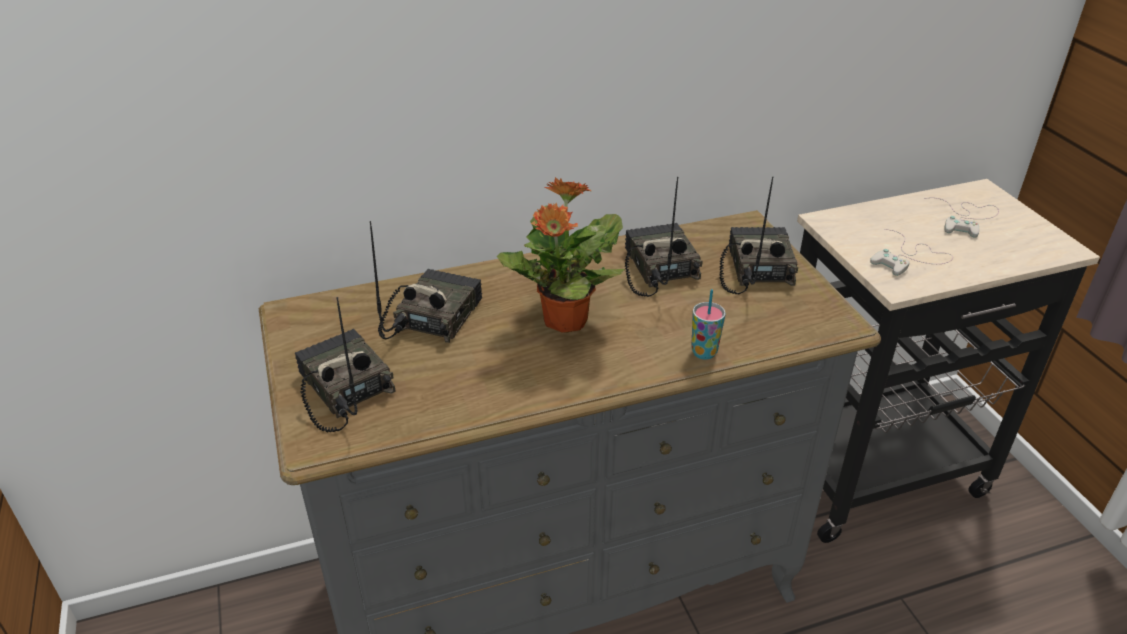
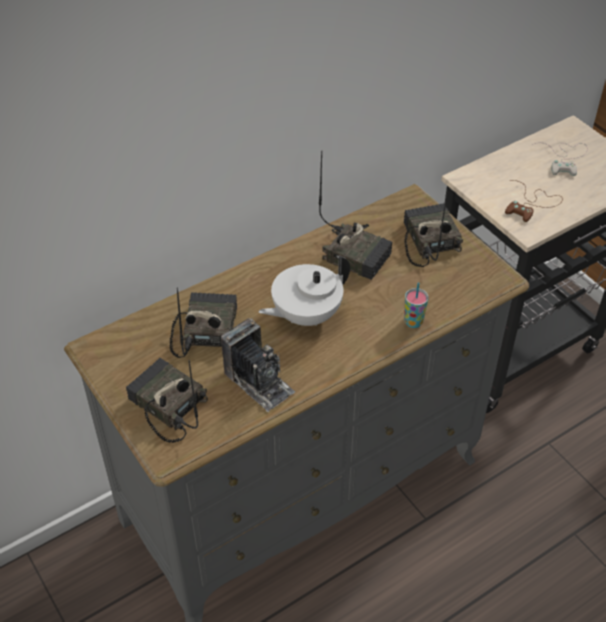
camera: 15 degrees left, 10 degrees up
potted plant [497,177,625,333] -> white teapot [259,256,350,326]
radio [625,177,703,297] -> radio turned 150 degrees clockwise [319,150,392,280]
white game controller [870,229,953,276] -> brown game controller [505,180,563,222]
none -> camera [221,318,295,412]

